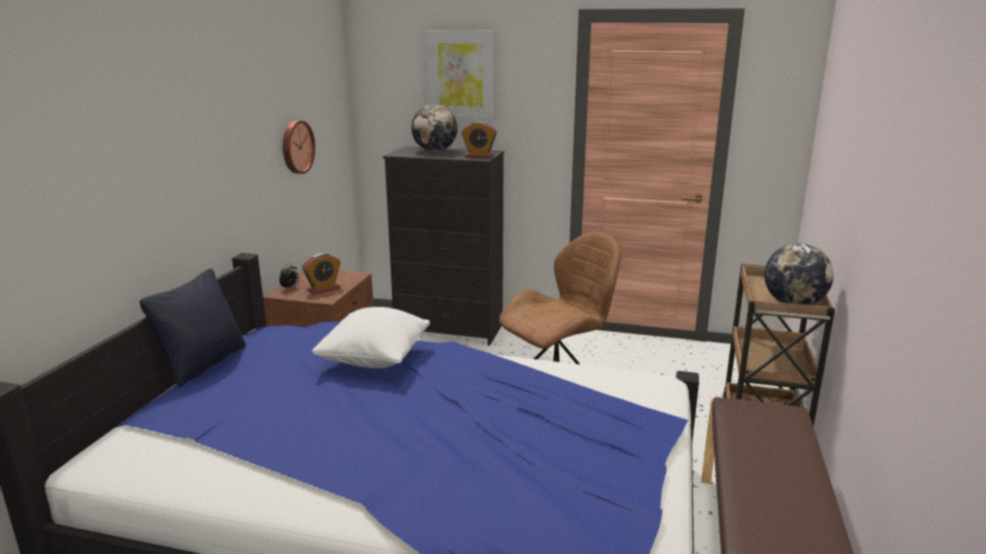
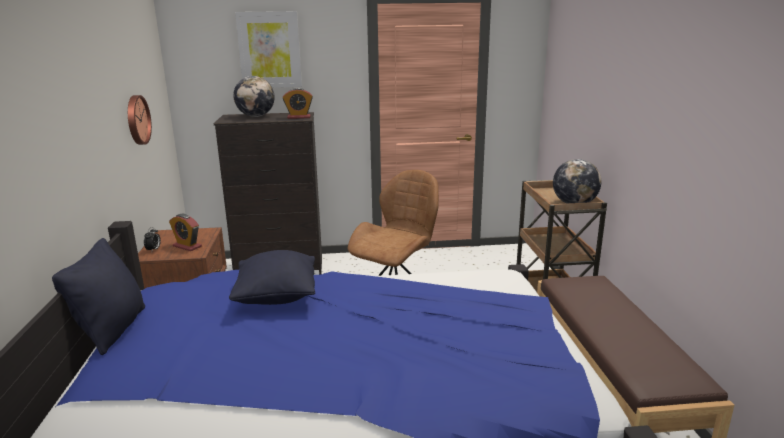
camera: 20 degrees left, 0 degrees up
alarm clock [302,253,341,295] -> alarm clock turned 90 degrees clockwise [169,214,202,251]
white pillow [312,307,430,368] -> black pillow [229,250,315,305]

